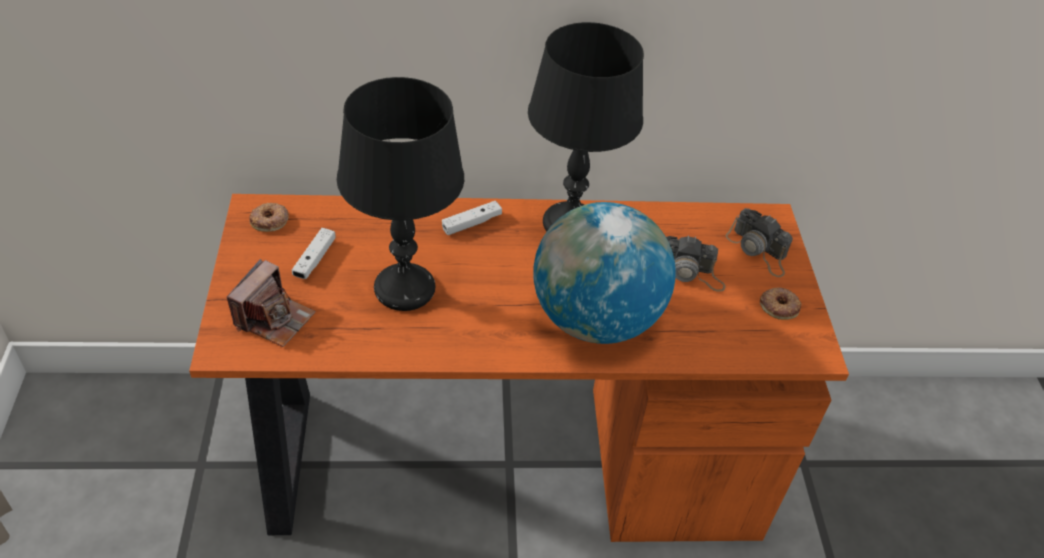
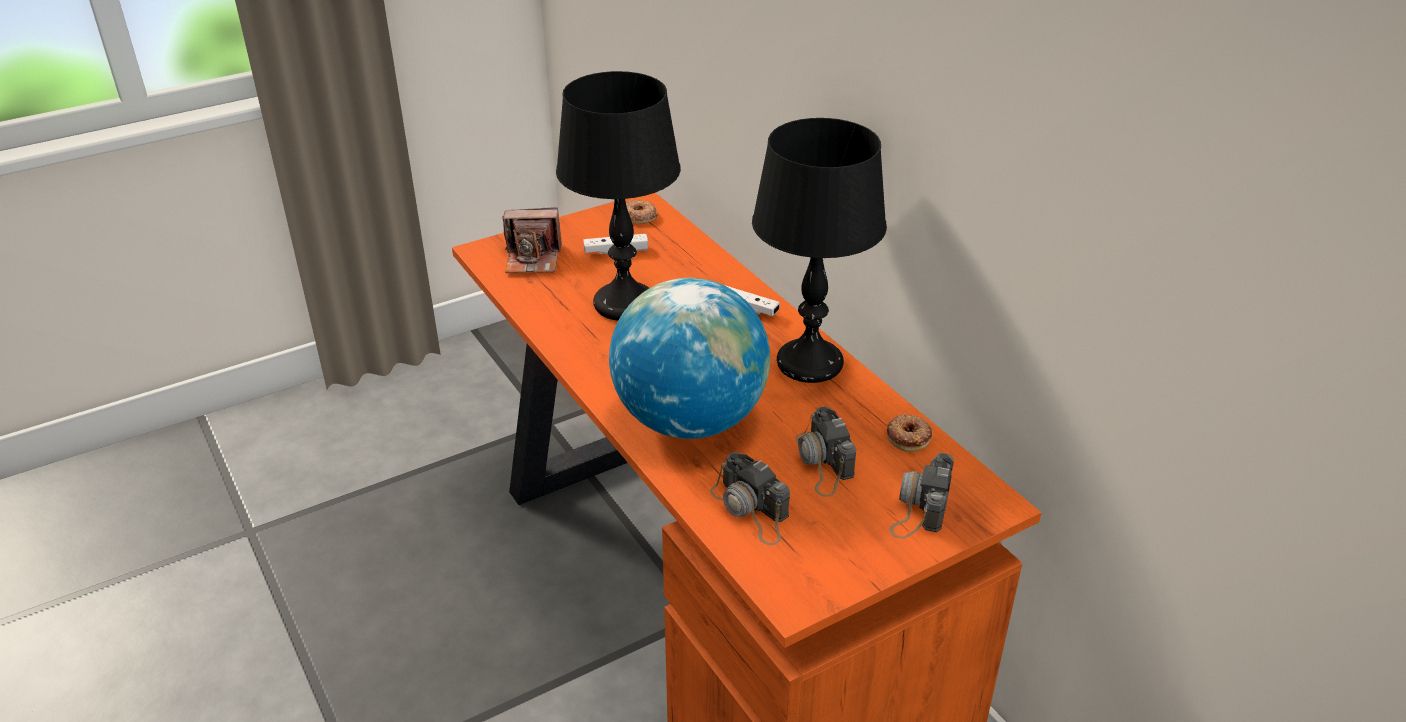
camera: 65 degrees right, 10 degrees down
donut [760,287,802,320] -> donut moved to [887,414,933,452]
none -> camera [710,452,790,545]

